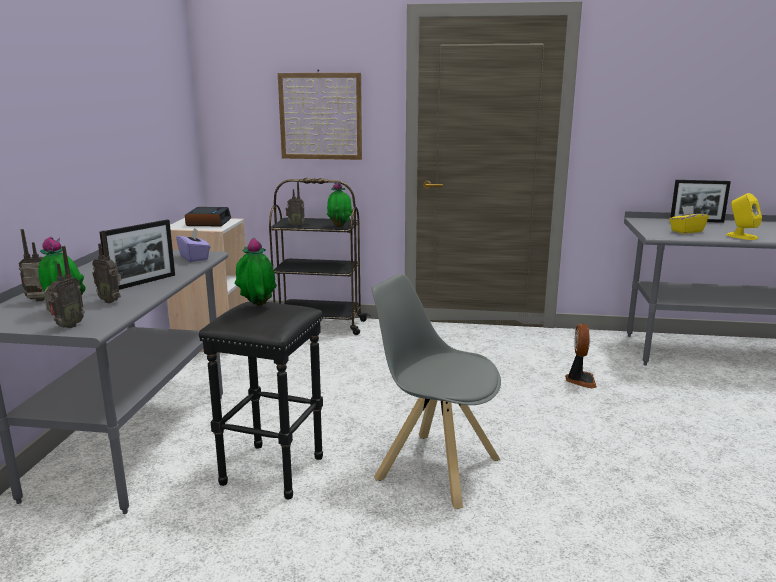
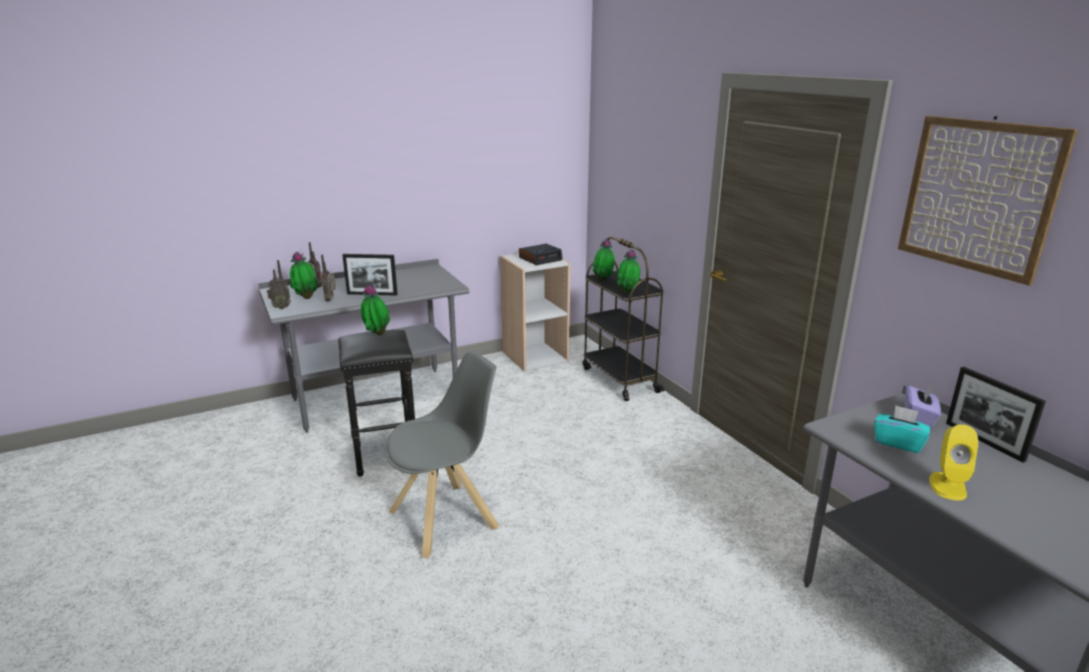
camera: 55 degrees right, 5 degrees up
purple tissue box [176,228,210,262] -> purple tissue box moved to [905,385,941,428]
picture [278,70,362,160] -> picture moved to [898,116,1078,286]
radio [286,181,305,226] -> potted plant [593,239,615,281]
grey chair [372,274,501,509] -> grey chair turned 60 degrees clockwise [385,351,499,558]
fan [565,324,597,388] -> none
yellow tissue box [669,206,709,234] -> turquoise tissue box [874,405,930,453]

